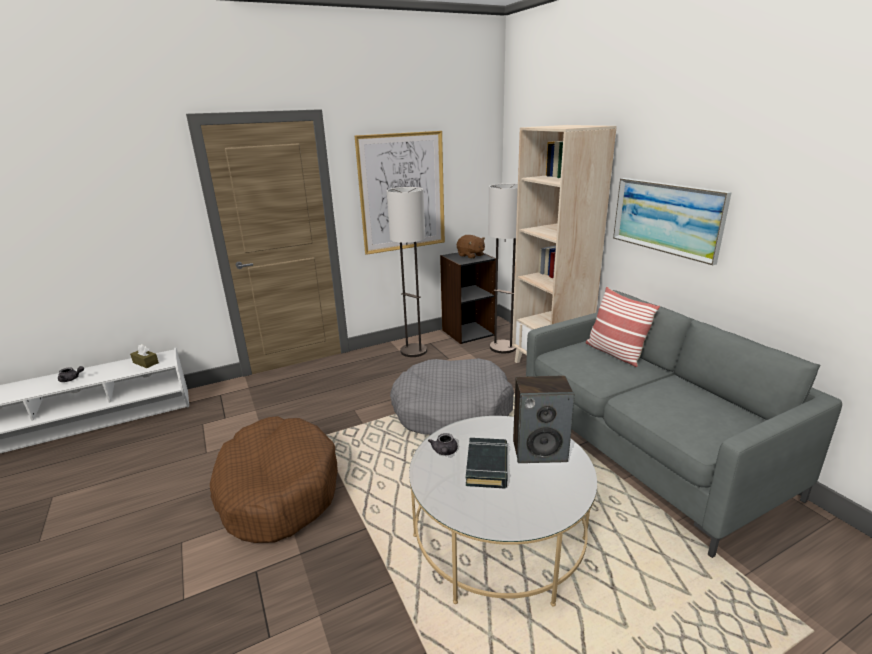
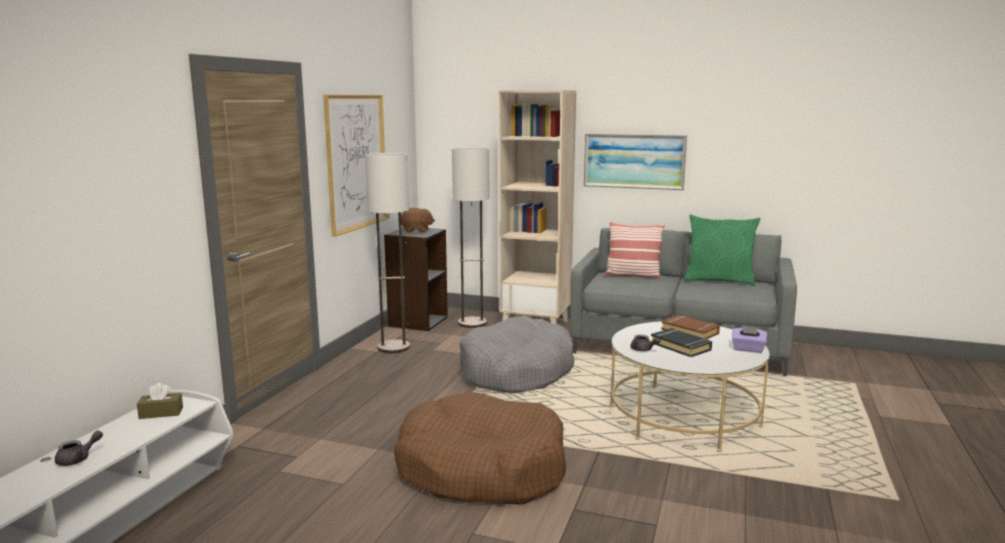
camera: 45 degrees left, 10 degrees down
speaker [513,376,575,463] -> brown book [661,315,720,339]
none -> green pillow [684,215,760,286]
none -> purple tissue box [732,325,767,353]

